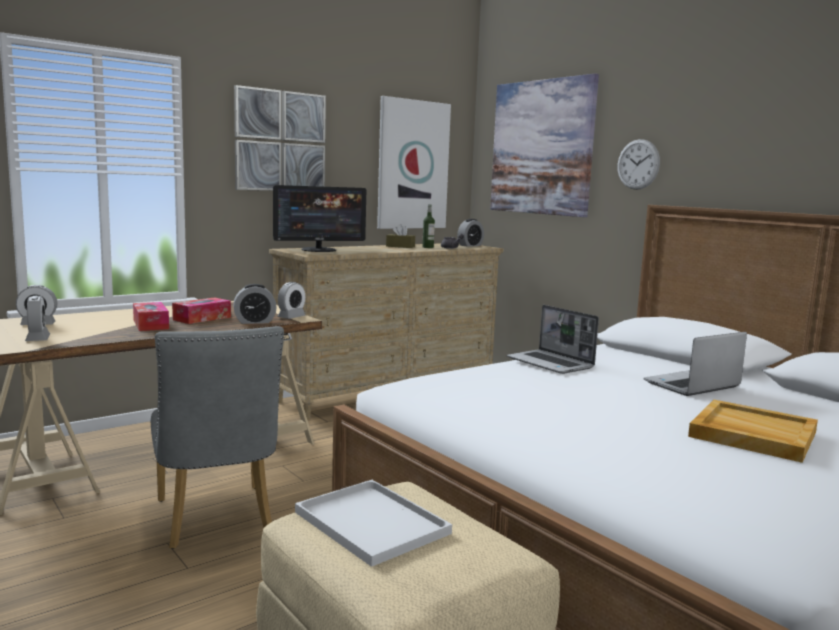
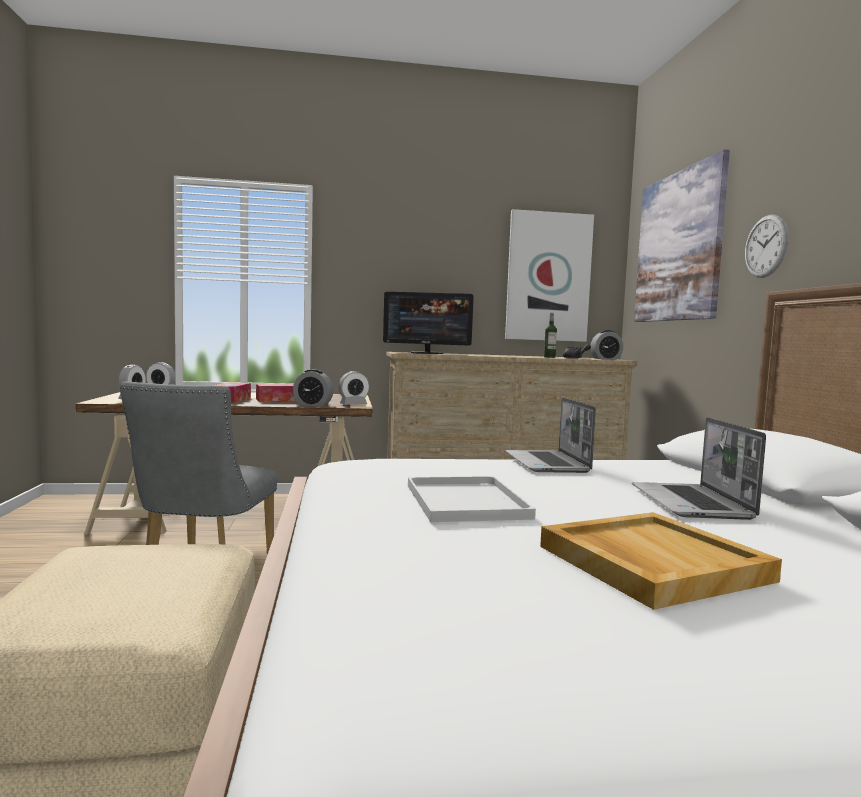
camera: 30 degrees right, 5 degrees down
picture [234,85,326,191] -> none
white tray [295,480,452,567] -> white tray moved to [408,476,536,522]
brown tissue box [386,224,415,248] -> none
laptop [643,332,747,396] -> laptop turned 90 degrees counterclockwise [632,417,766,520]

